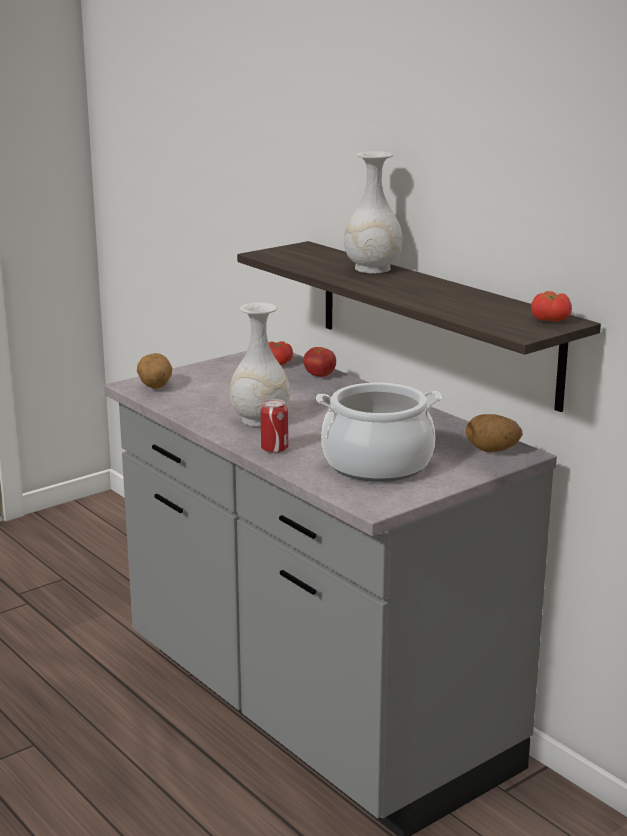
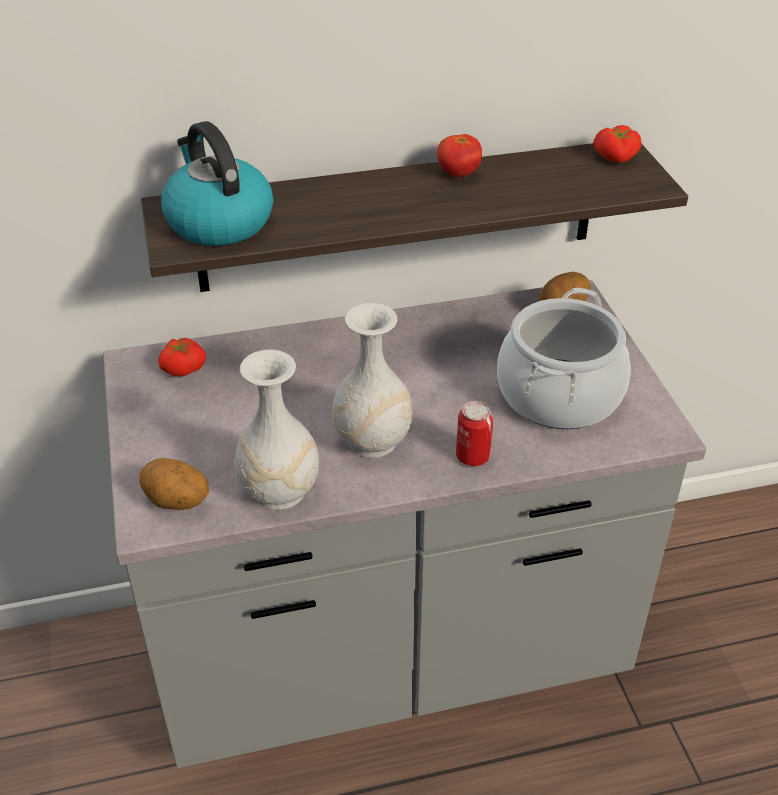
camera: 65 degrees left, 20 degrees up
tomato [303,347,336,377] -> tomato moved to [437,134,482,177]
white vase [344,151,403,273] -> white vase moved to [234,349,319,510]
none -> kettle [161,121,273,246]

